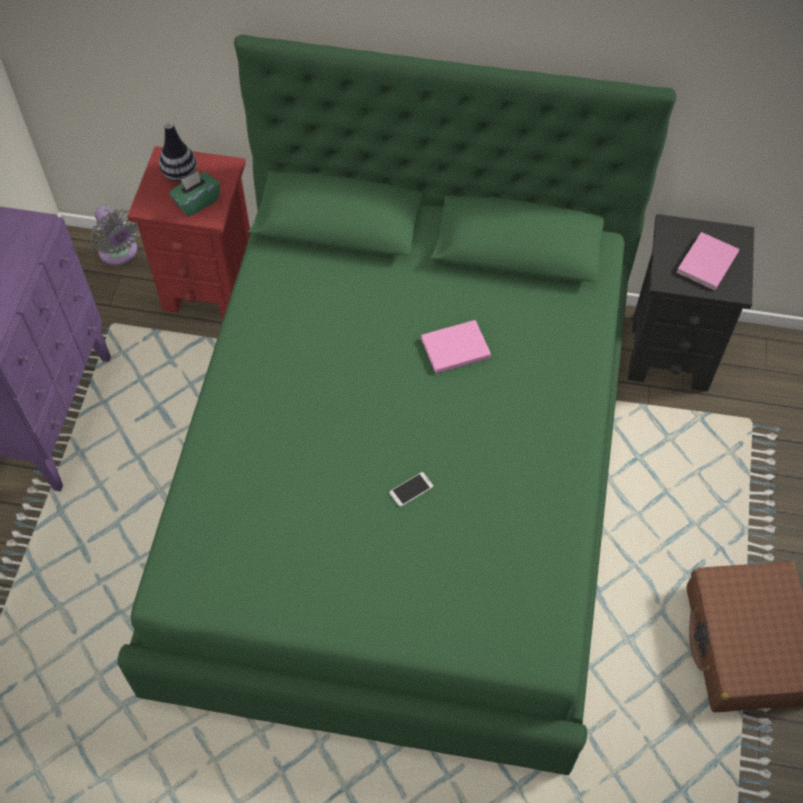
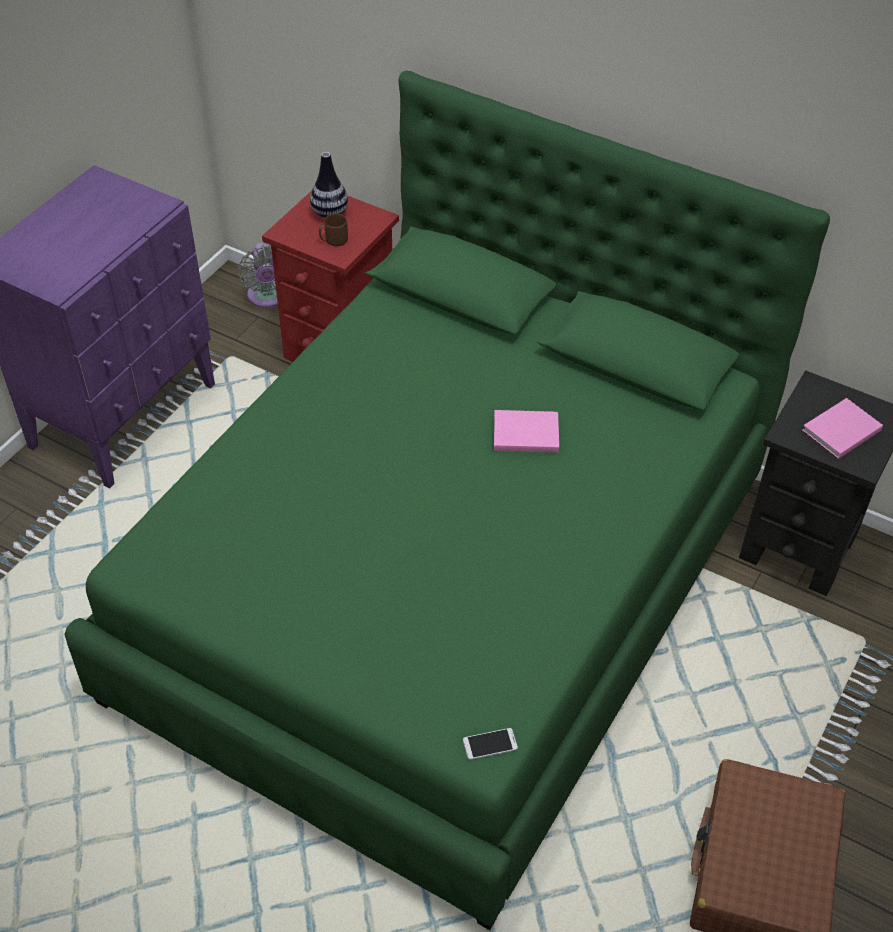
camera: 20 degrees right, 10 degrees down
green tissue box [169,171,220,216] -> brown mug [319,213,348,246]
phone [389,472,433,507] -> phone moved to [463,728,518,760]

